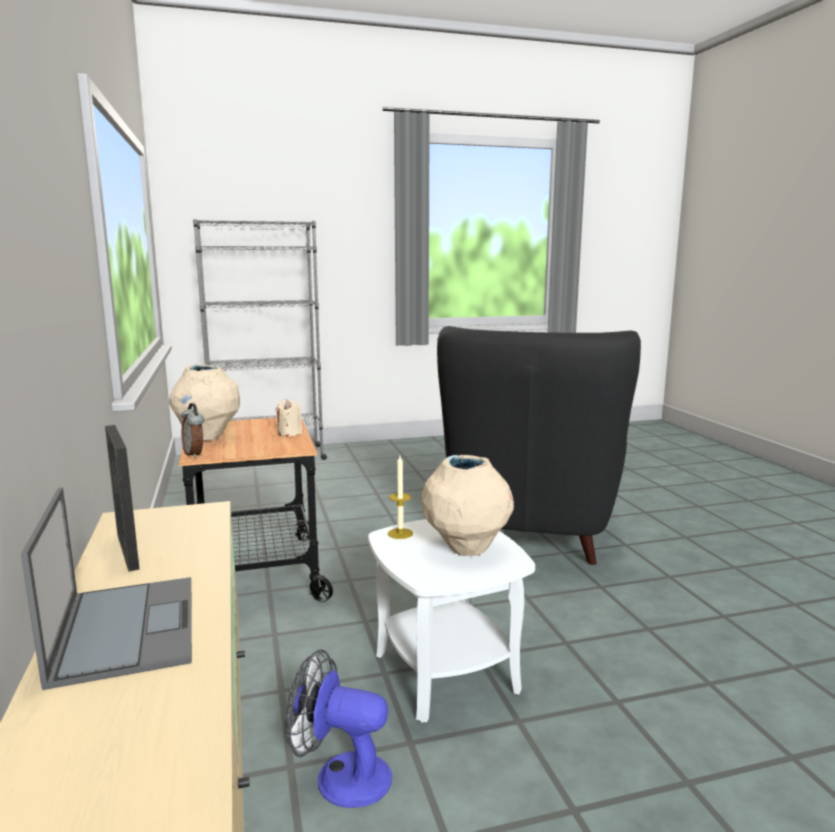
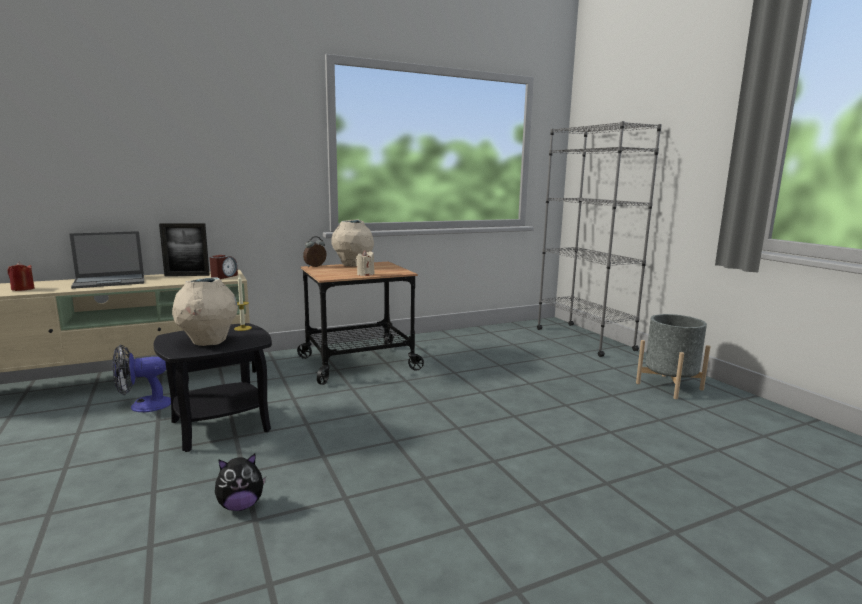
camera: 80 degrees right, 0 degrees up
picture frame [105,425,139,572] -> picture frame turned 150 degrees counterclockwise [159,223,210,276]
fan [285,650,392,808] -> fan turned 120 degrees counterclockwise [113,344,171,412]
white side table [368,519,535,723] -> black side table [154,323,272,452]
black armchair [437,326,641,565] -> none
none -> red candle [8,262,34,291]
none -> alarm clock [210,255,238,279]
none -> plush toy [215,454,266,511]
none -> grey planter [636,314,710,399]

